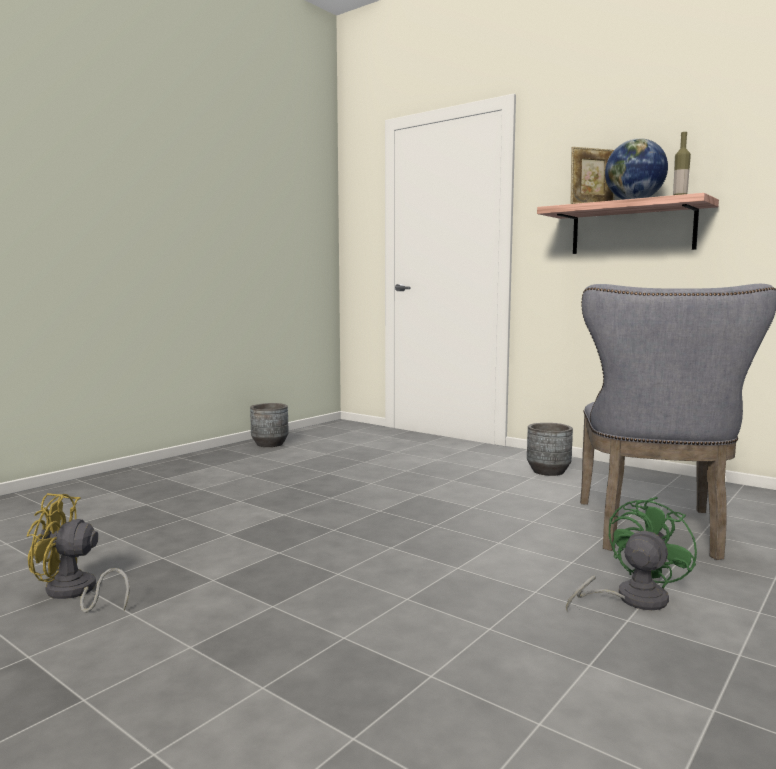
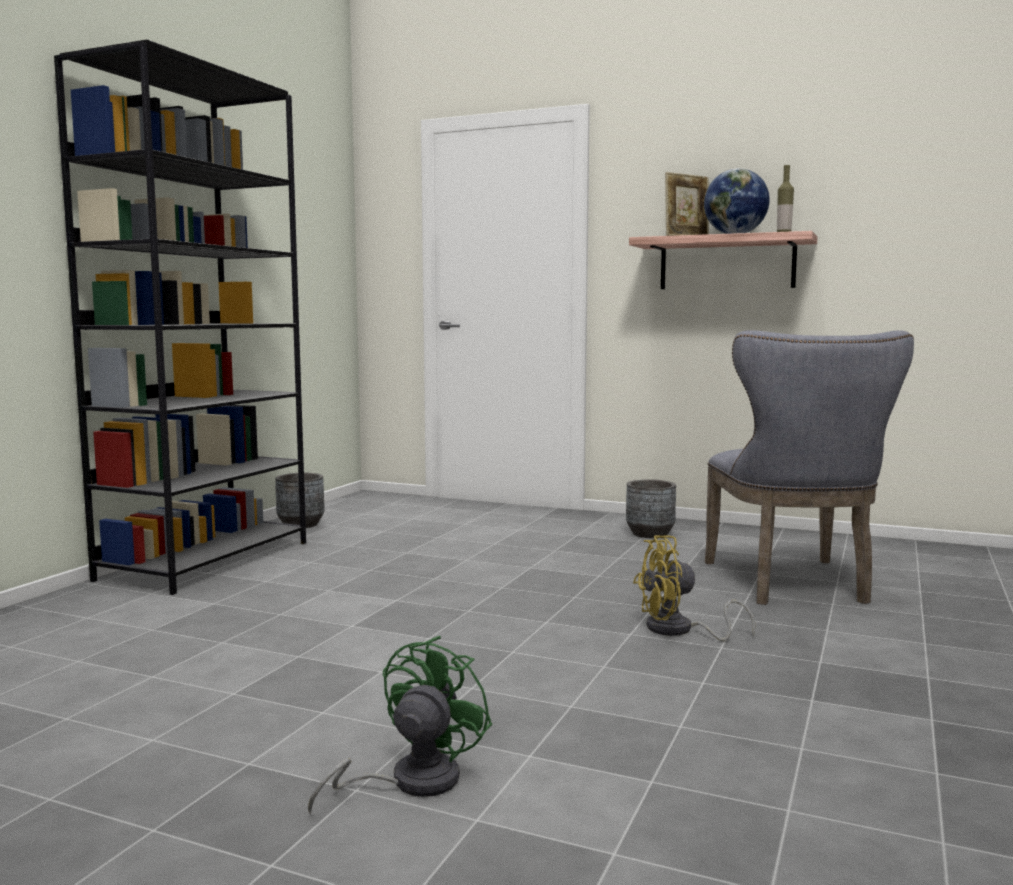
camera: 15 degrees left, 0 degrees up
yellow fan [27,493,130,612] -> yellow fan moved to [633,535,755,641]
green fan [566,497,697,611] -> green fan moved to [308,636,492,815]
none -> black bookcase [54,39,306,595]

